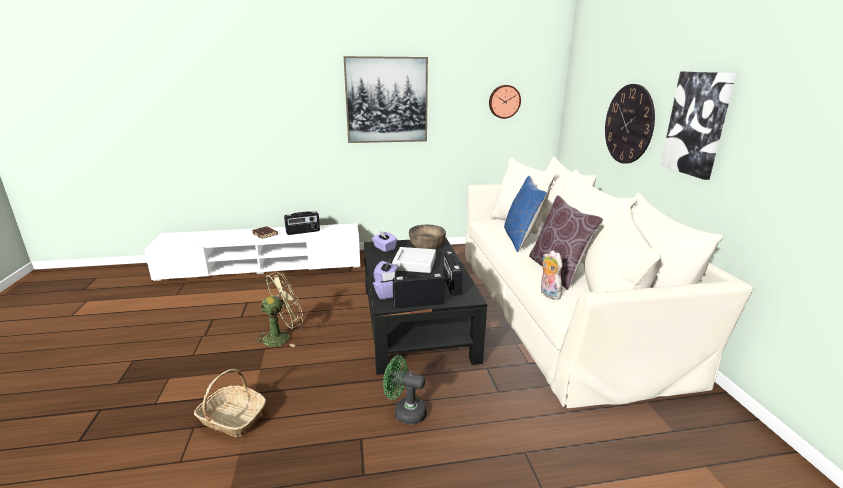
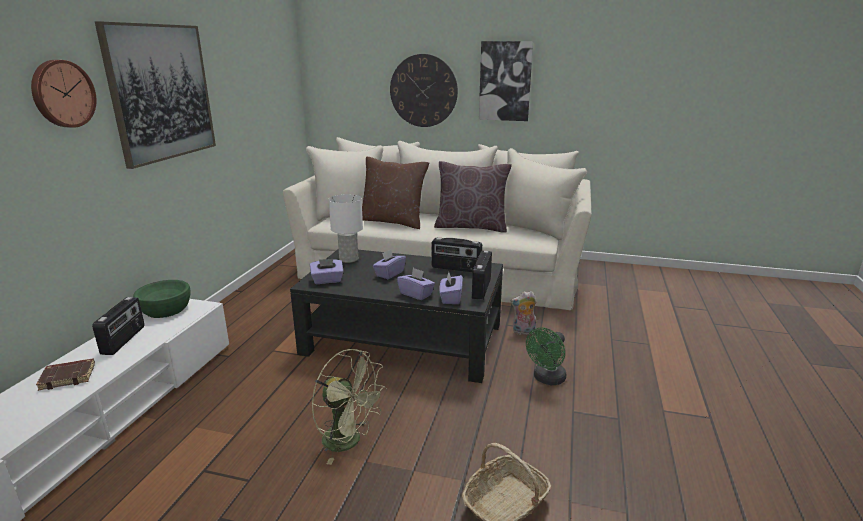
camera: 65 degrees left, 0 degrees up
green fan [253,272,303,347] -> green fan turned 135 degrees clockwise [311,349,387,465]
grey tray [392,247,436,273] -> purple tissue box [373,249,406,279]
brown bowl [409,225,446,249] -> white table lamp [329,194,363,263]
wall clock [489,85,521,119] -> wall clock moved to [31,60,96,128]
blue pillow [504,176,547,252] -> brown pillow [362,157,429,229]
plush toy [541,250,563,300] -> plush toy moved to [511,291,537,335]
none -> green bowl [133,280,191,318]

